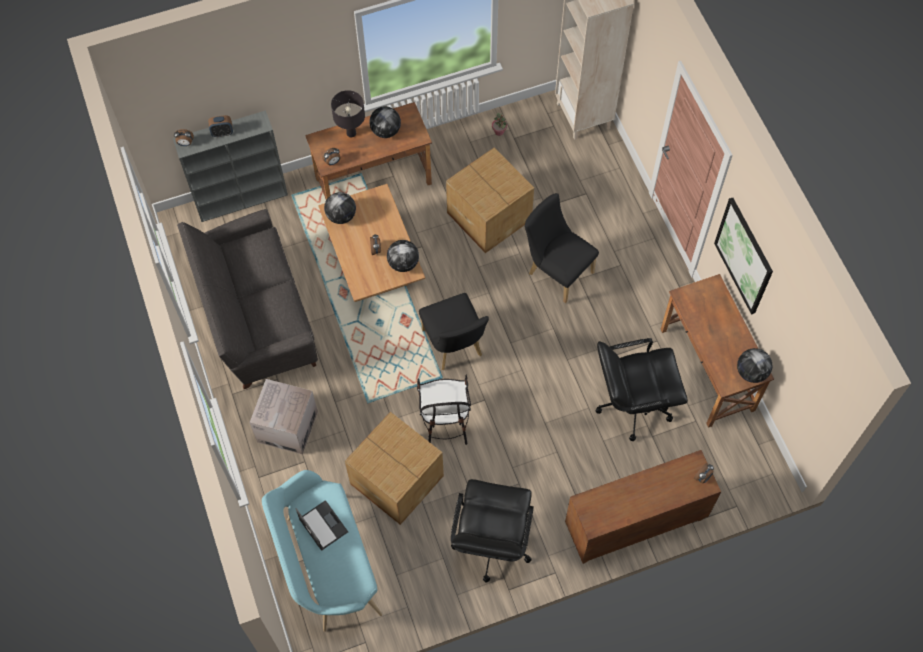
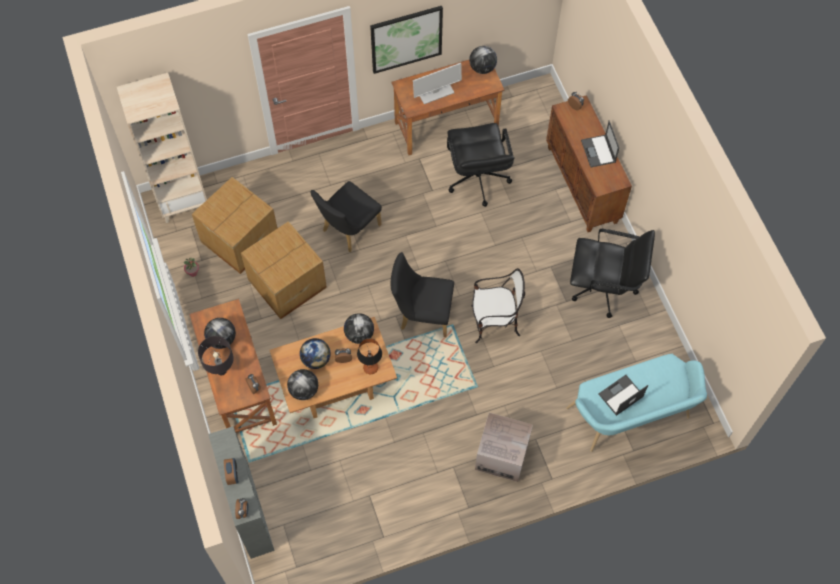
camera: 90 degrees left, 0 degrees up
grey sofa [177,209,318,389] -> none
cardboard box [345,412,444,525] -> cardboard box moved to [192,177,277,274]
black chair [419,293,489,370] -> black chair turned 150 degrees counterclockwise [391,252,454,337]
none -> globe [300,338,330,369]
none -> table lamp [357,338,382,374]
none -> monitor [413,63,462,104]
none -> laptop [581,121,619,168]

